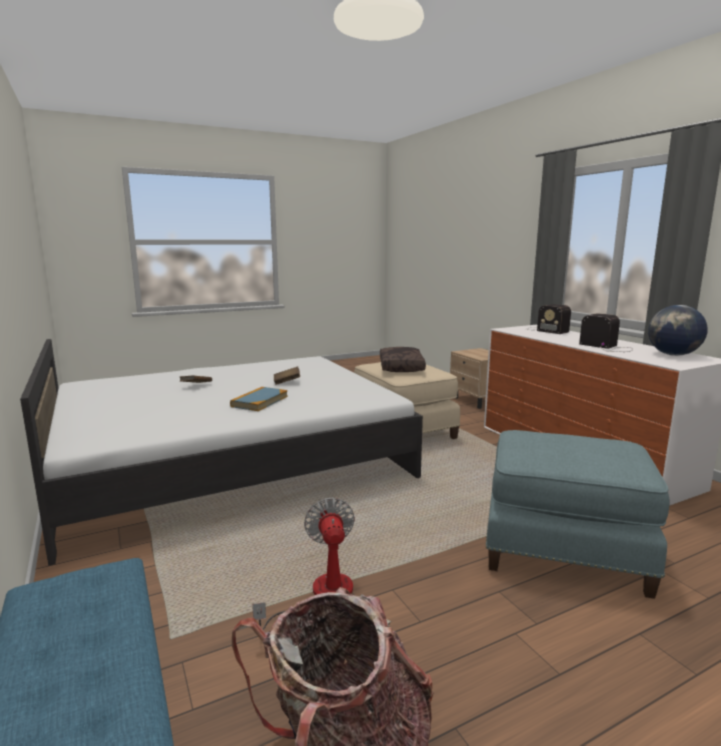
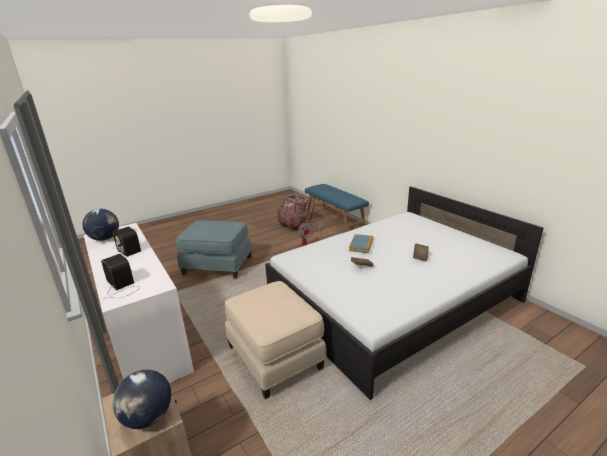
camera: 175 degrees right, 10 degrees up
brown pillow [380,347,426,372] -> none
none -> globe [113,370,171,429]

